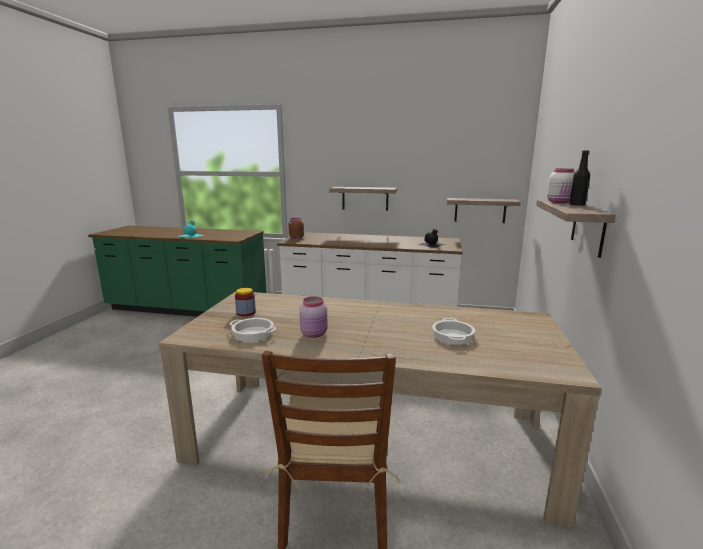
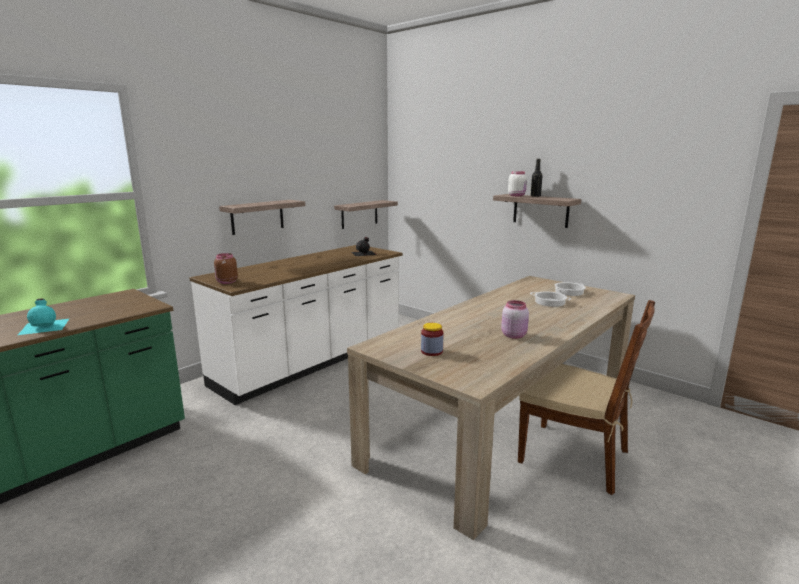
camera: 60 degrees left, 0 degrees up
cooking pot [229,318,276,342] -> cooking pot moved to [555,282,586,296]

